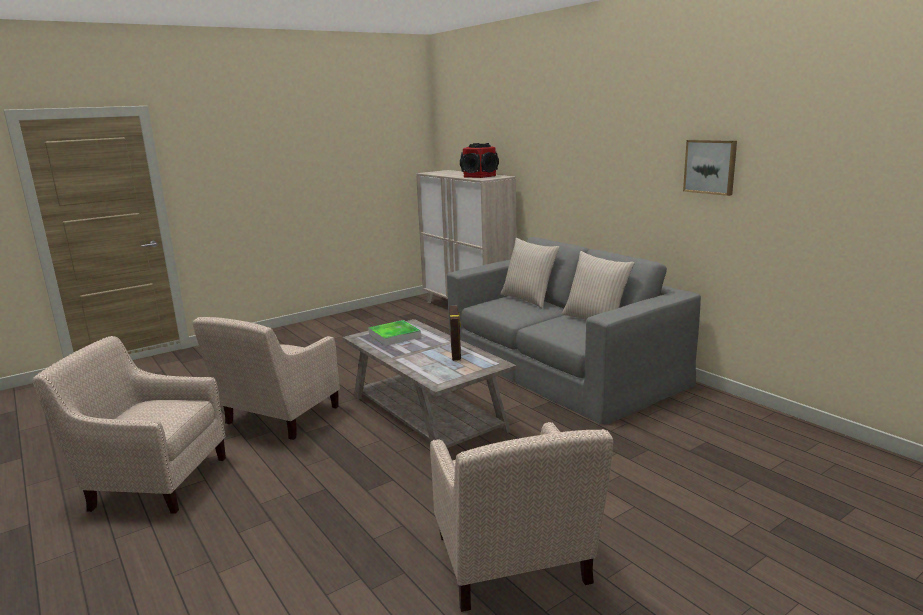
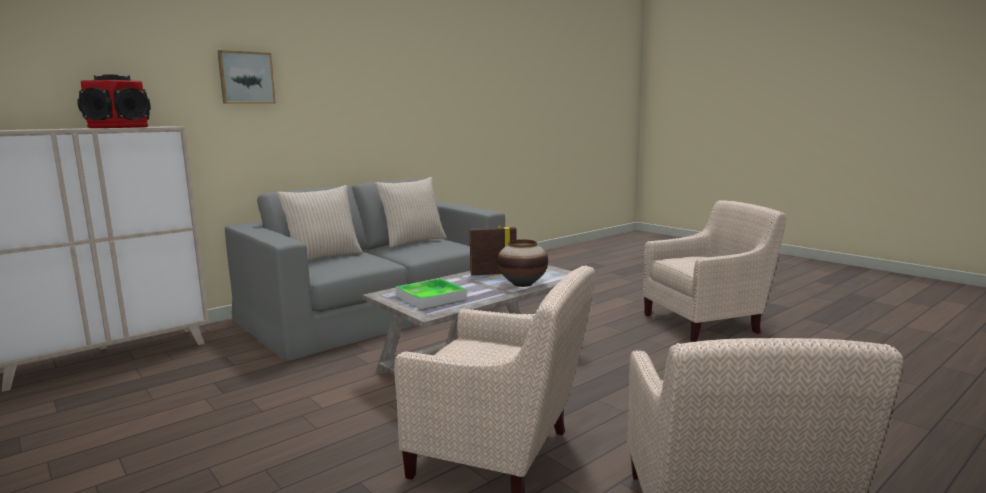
camera: 95 degrees left, 5 degrees down
picture [683,140,737,196] -> picture moved to [217,50,276,104]
none -> vase [497,239,548,287]

